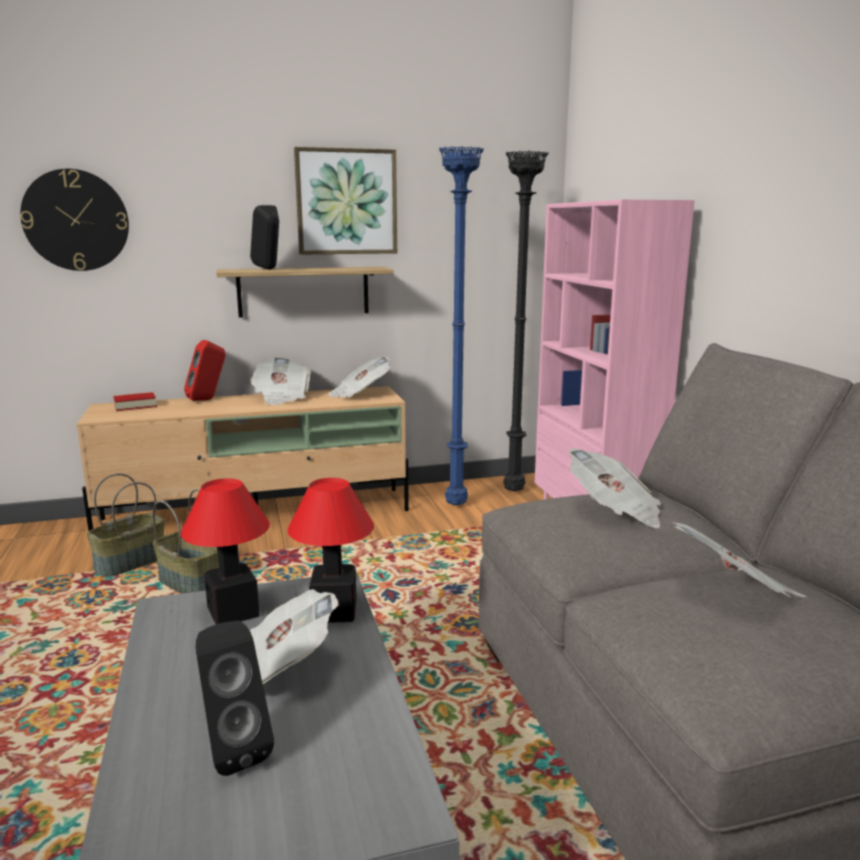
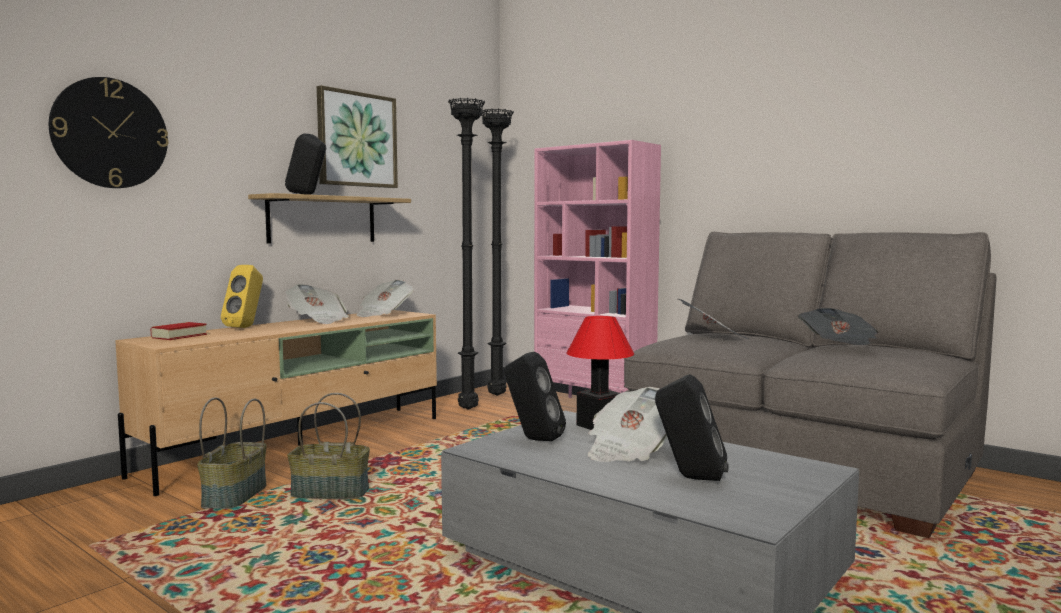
camera: 35 degrees left, 10 degrees down
table lamp [181,478,270,624] -> black speaker [504,352,566,441]
red speaker [184,340,225,401] -> yellow speaker [221,265,263,328]
blue floor lamp [439,146,484,505] -> black floor lamp [449,98,485,410]

